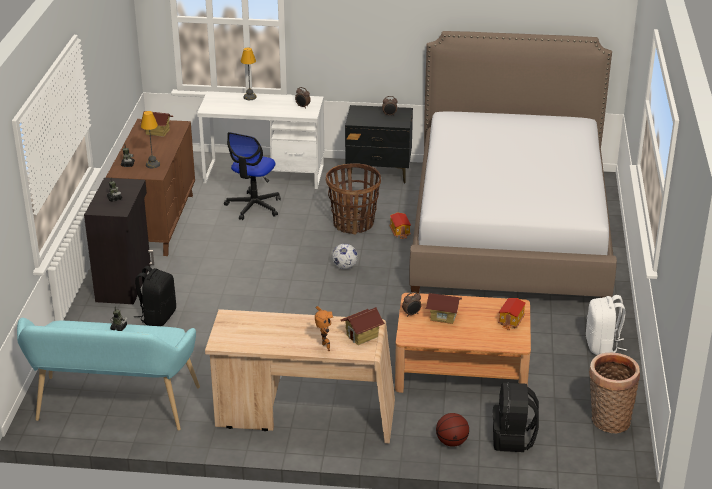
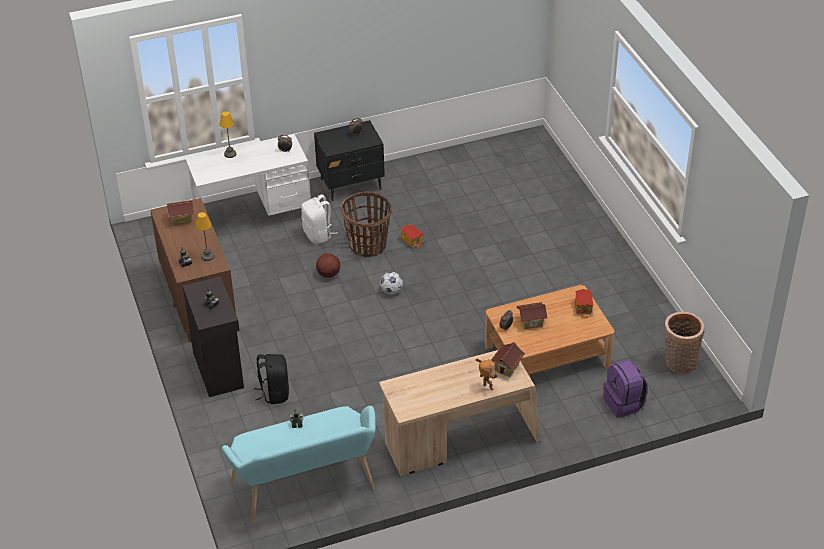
camera: 25 degrees left, 10 degrees up
office chair [224,132,281,220] -> none
bed [409,31,617,298] -> none
basketball [436,413,469,447] -> basketball moved to [316,253,340,278]
black backpack [493,383,539,452] -> purple backpack [603,360,648,418]
white backpack [586,295,627,355] -> white backpack moved to [301,195,337,244]

